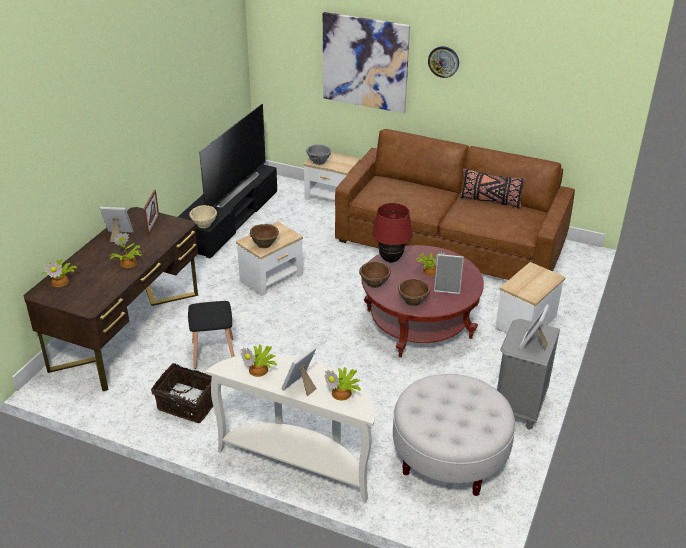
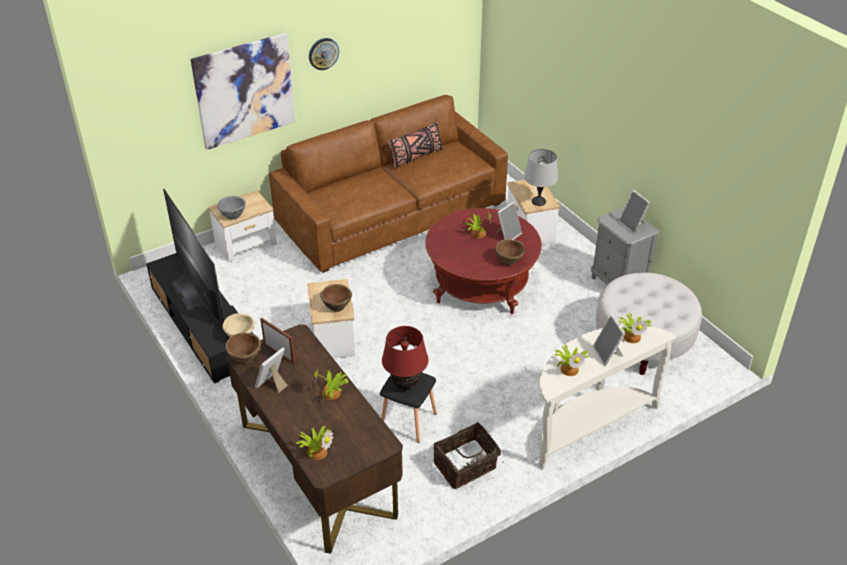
camera: 55 degrees left, 5 degrees up
brown bowl [359,261,391,288] -> brown bowl moved to [225,332,261,364]
red table lamp [372,203,413,263] -> red table lamp moved to [382,326,428,390]
none -> grey table lamp [524,149,558,206]

